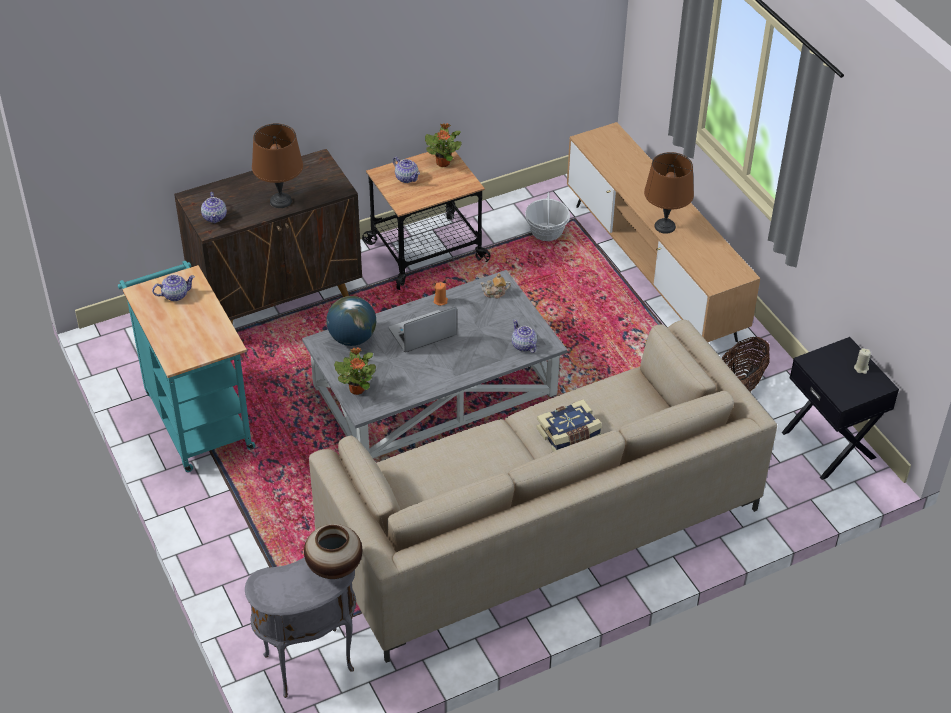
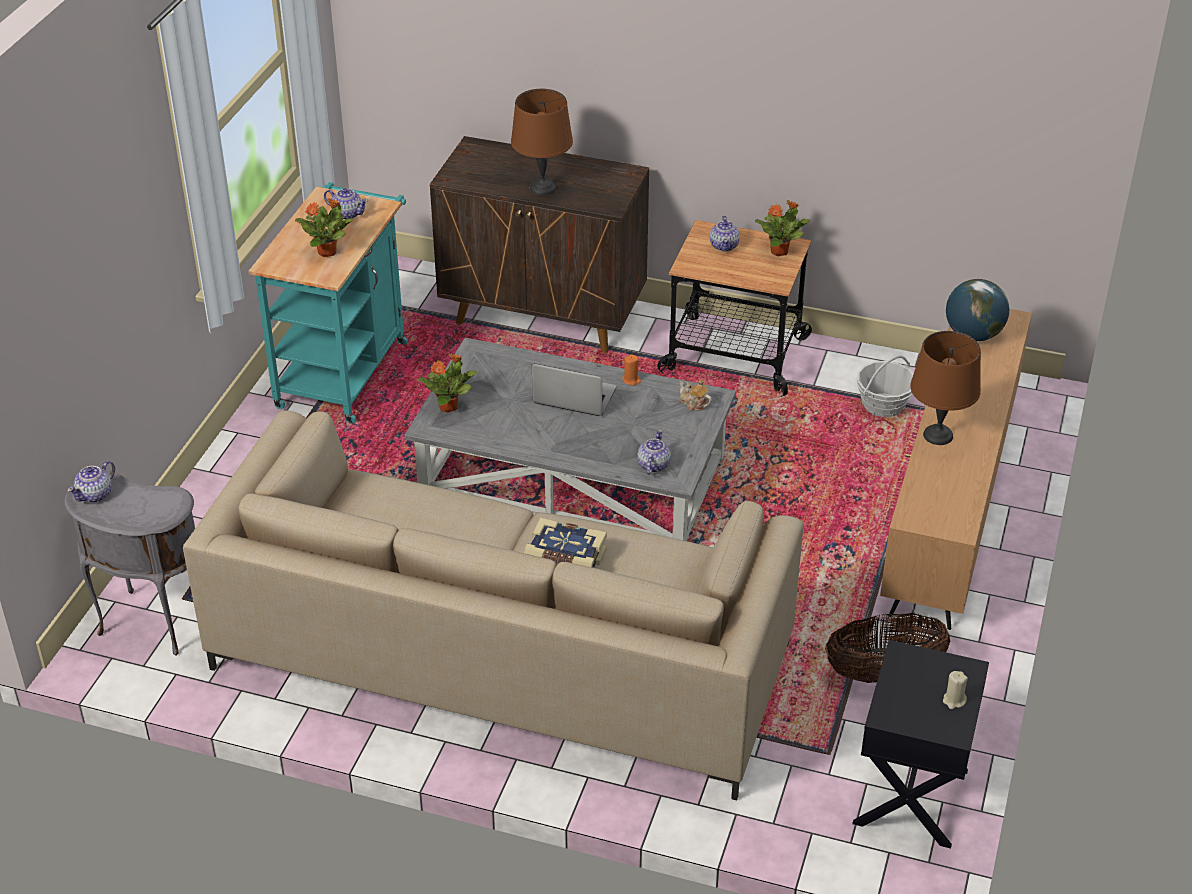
camera: 45 degrees right, 5 degrees down
teapot [201,192,227,223] -> teapot moved to [67,461,115,503]
vase [304,524,362,579] -> none
globe [326,296,376,346] -> globe moved to [946,279,1009,341]
none -> potted plant [295,198,353,257]

